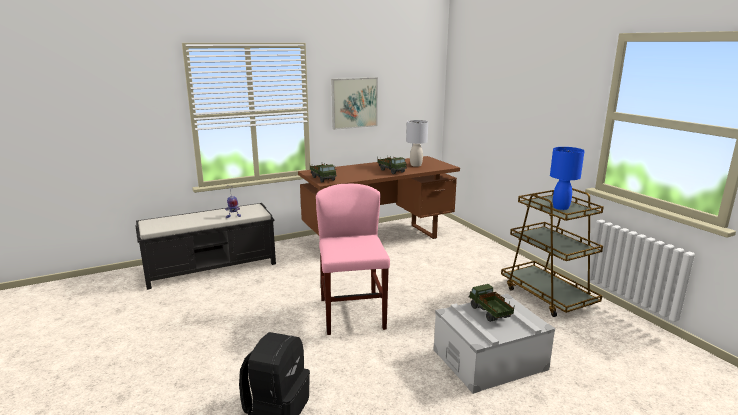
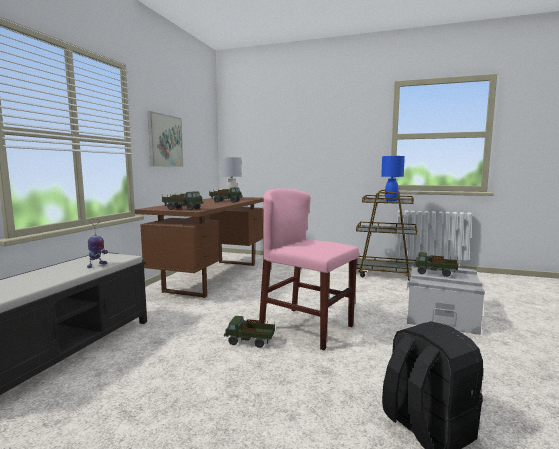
camera: 45 degrees left, 10 degrees down
none -> toy truck [224,316,275,348]

